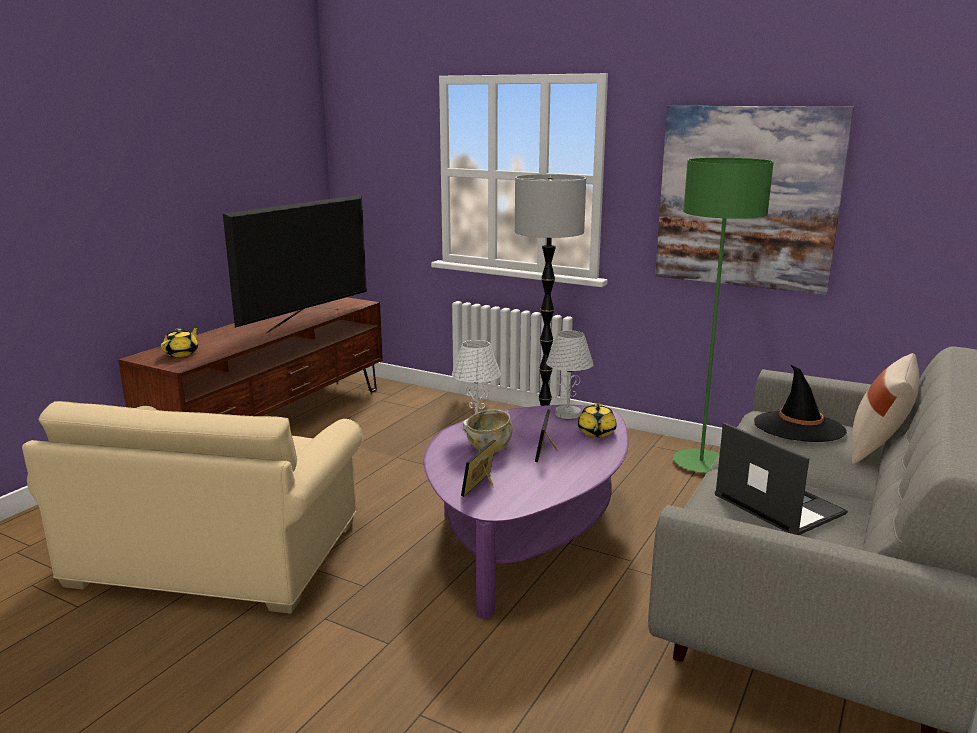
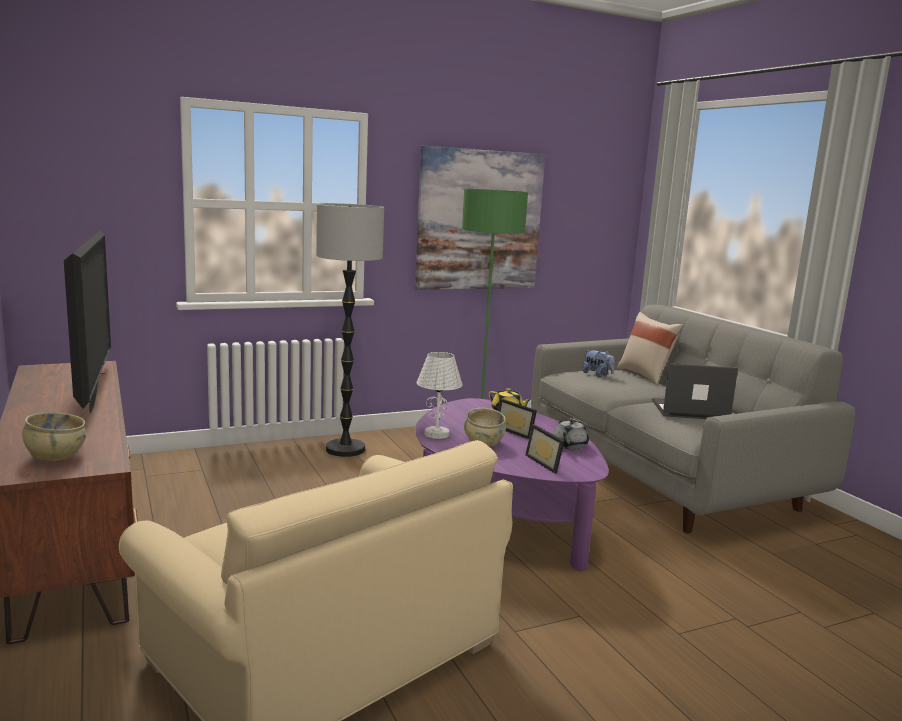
camera: 55 degrees left, 5 degrees down
yellow teapot [161,327,198,357] -> beige bowl [22,412,86,461]
white table lamp [546,330,594,419] -> none
black hat [754,364,847,442] -> plush toy [583,350,614,377]
none -> grey teapot [553,418,589,450]

